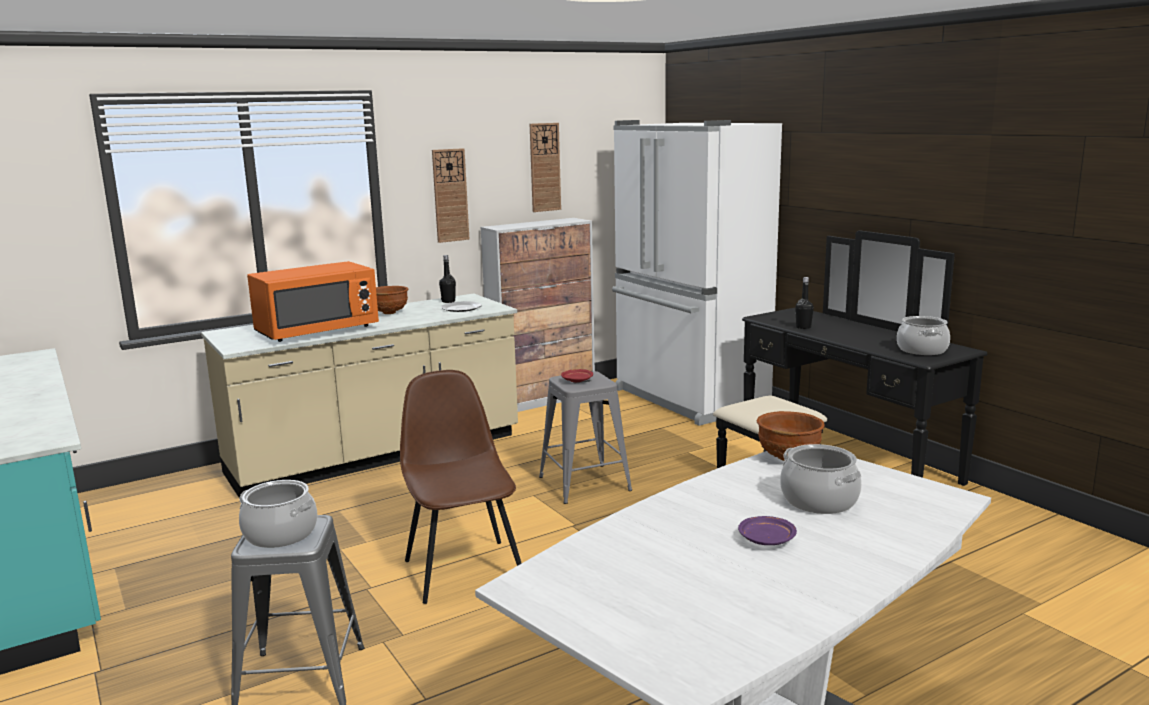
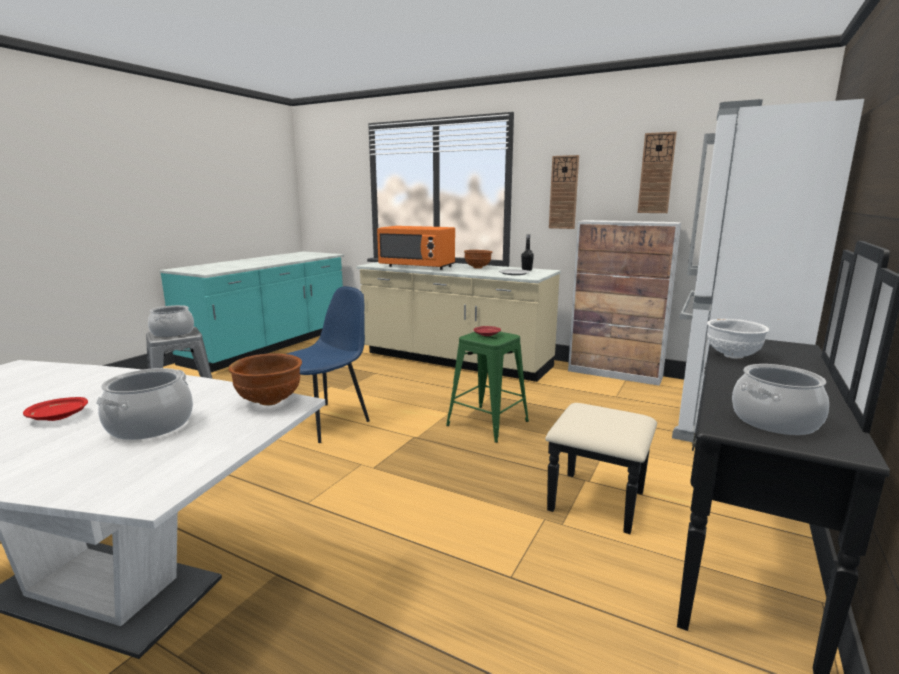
camera: 60 degrees right, 0 degrees up
brown chair [400,370,522,604] -> blue chair [287,286,370,443]
grey stool [539,371,632,504] -> green stool [446,332,529,443]
purple plate [738,516,797,545] -> red plate [23,397,88,421]
black bottle [795,277,814,329] -> white bowl [707,319,769,359]

